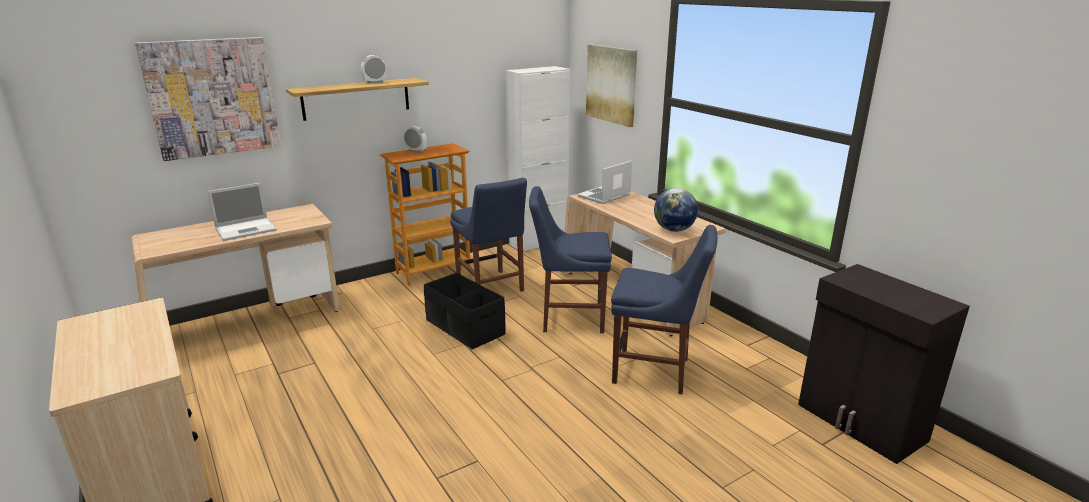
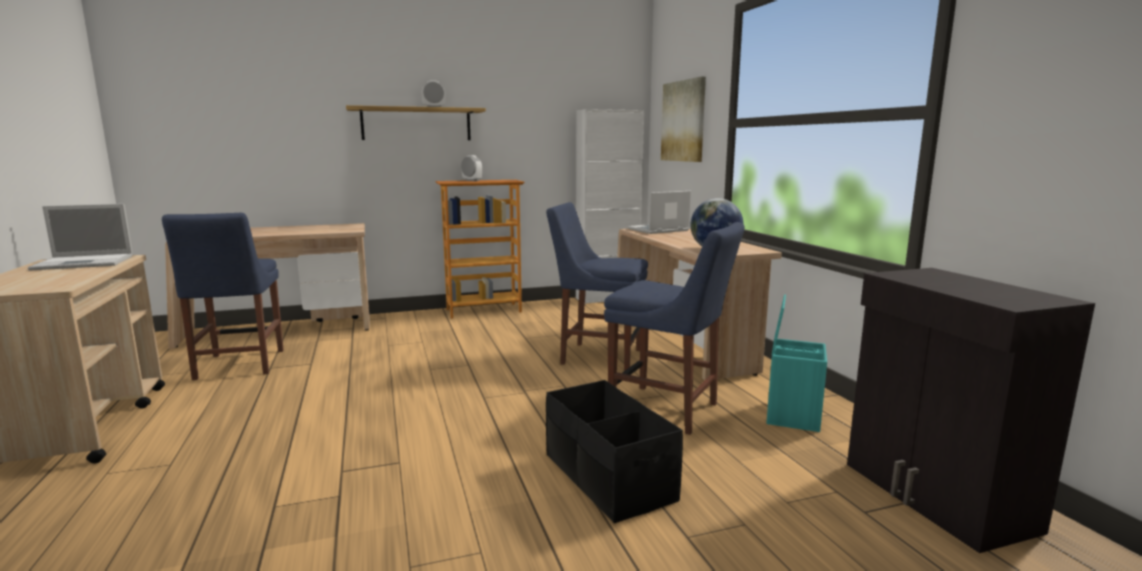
camera: 15 degrees right, 10 degrees down
picture [135,37,281,161] -> none
laptop [207,183,277,241] -> laptop moved to [28,204,133,271]
black storage box [424,273,505,349] -> black storage box moved to [546,380,683,523]
blue chair [450,178,527,292] -> blue chair moved to [162,213,284,380]
none -> turquoise storage box [766,295,827,432]

